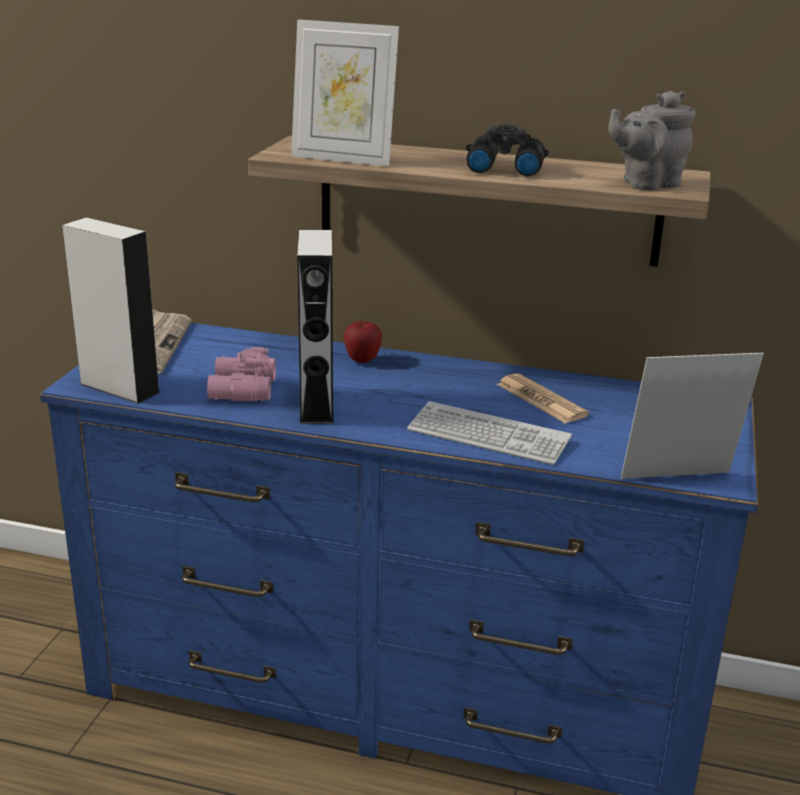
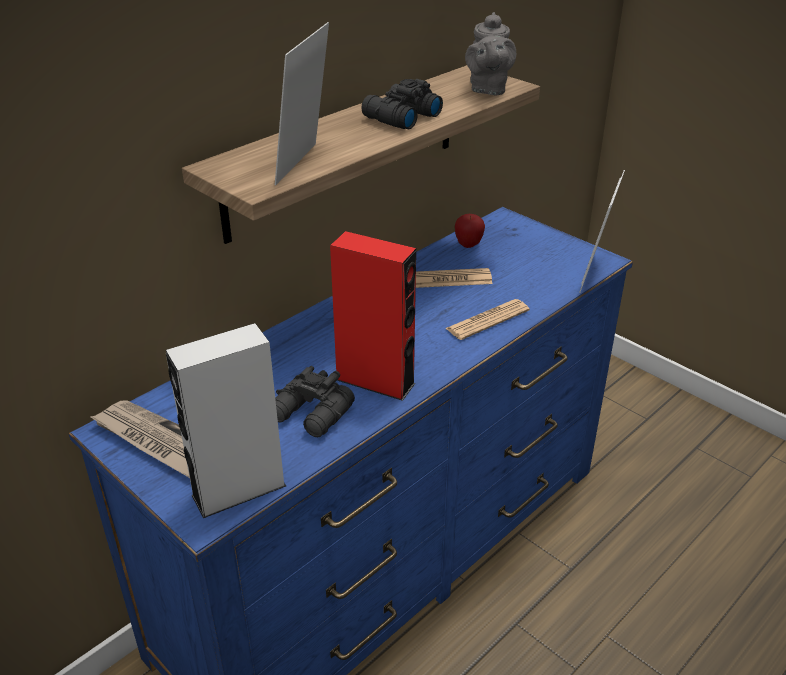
camera: 60 degrees left, 10 degrees up
pink binoculars [207,347,276,401] -> black binoculars [275,366,355,437]
picture frame [291,19,399,167] -> picture frame turned 150 degrees clockwise [275,22,329,185]
grey speaker [297,230,334,424] -> red speaker [330,231,416,401]
apple [344,321,382,363] -> apple moved to [455,214,485,248]
keyboard [407,401,572,465] -> newspaper [445,299,530,340]

